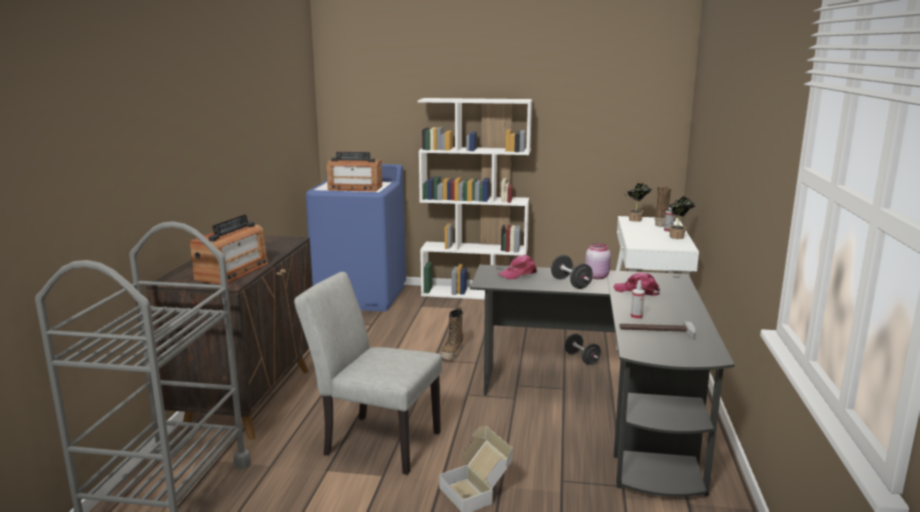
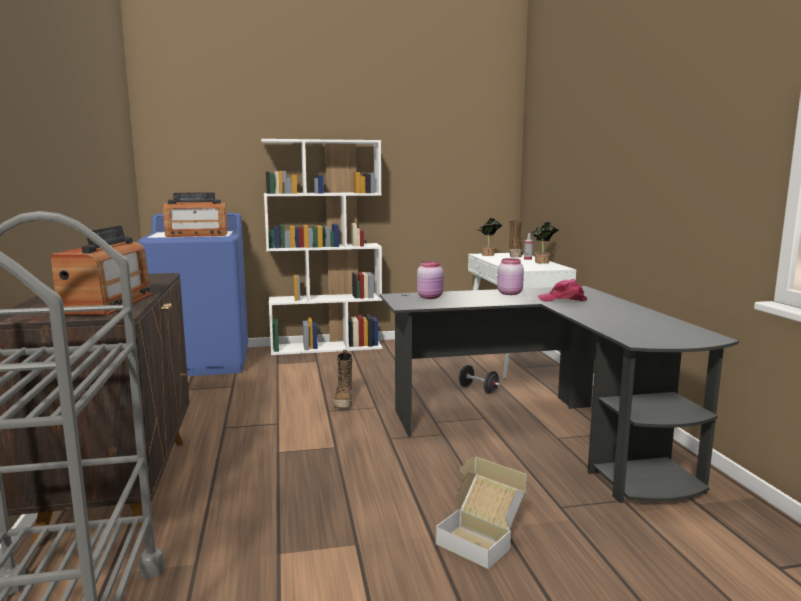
camera: 20 degrees left, 5 degrees down
grey chair [294,272,442,475] -> none
pink cap [498,255,537,280] -> pink jar [417,261,444,299]
black dumbbell [551,255,593,289] -> none
hammer [619,321,696,339] -> none
spray bottle [631,280,645,320] -> none

